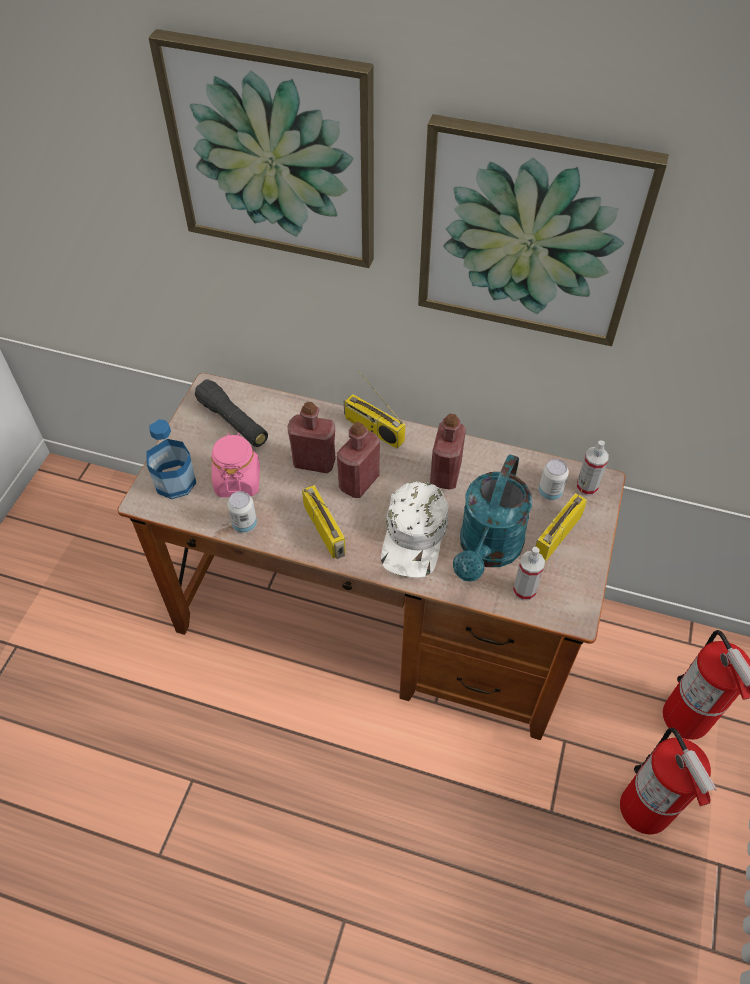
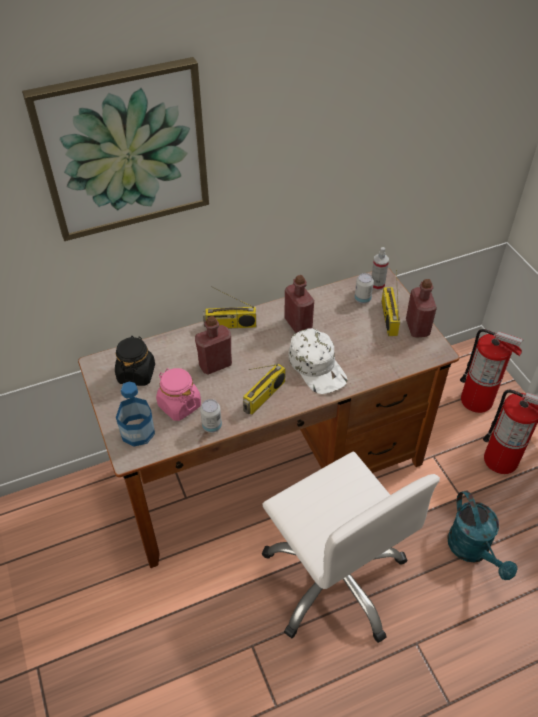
camera: 40 degrees left, 5 degrees down
black flashlight [195,380,268,447] -> black jar [115,336,155,386]
radio [302,485,346,559] -> radio turned 105 degrees clockwise [243,363,286,415]
red bottle [337,422,380,498] -> red bottle moved to [406,279,437,338]
picture [418,114,669,346] -> none
turquoise watering can [453,454,532,582] -> turquoise watering can moved to [447,490,517,580]
spray bottle [513,547,545,601] -> none
none -> white office chair [262,452,440,643]

